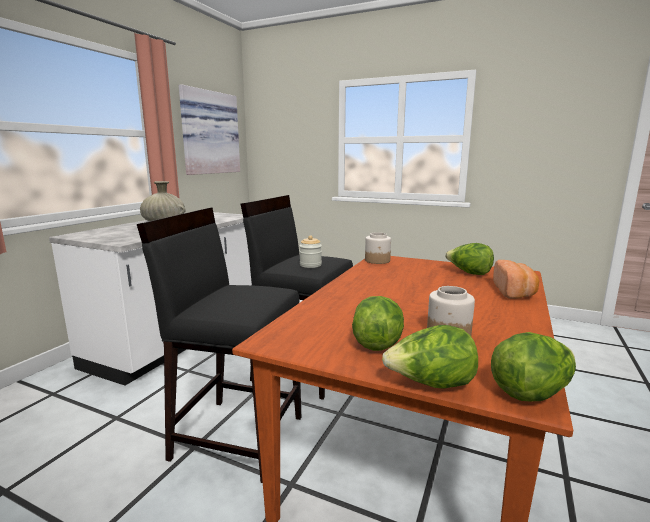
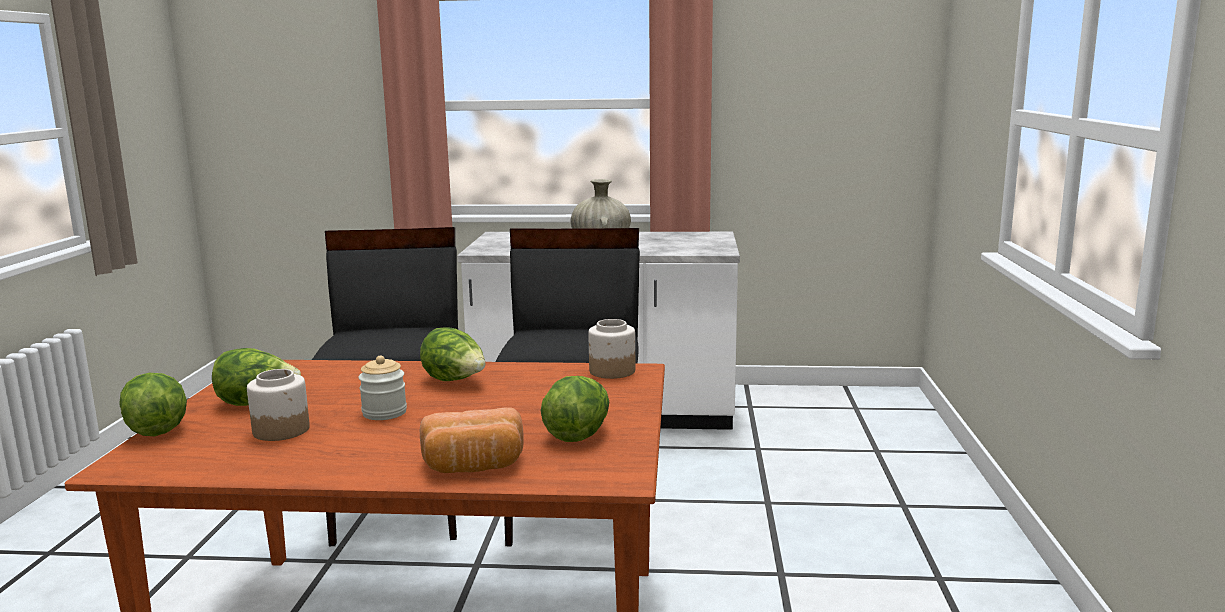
camera: 70 degrees right, 0 degrees up
picture [179,84,240,175] -> none
jar [299,236,322,268] -> jar moved to [358,356,407,420]
lettuce [491,332,576,401] -> lettuce moved to [420,327,485,381]

